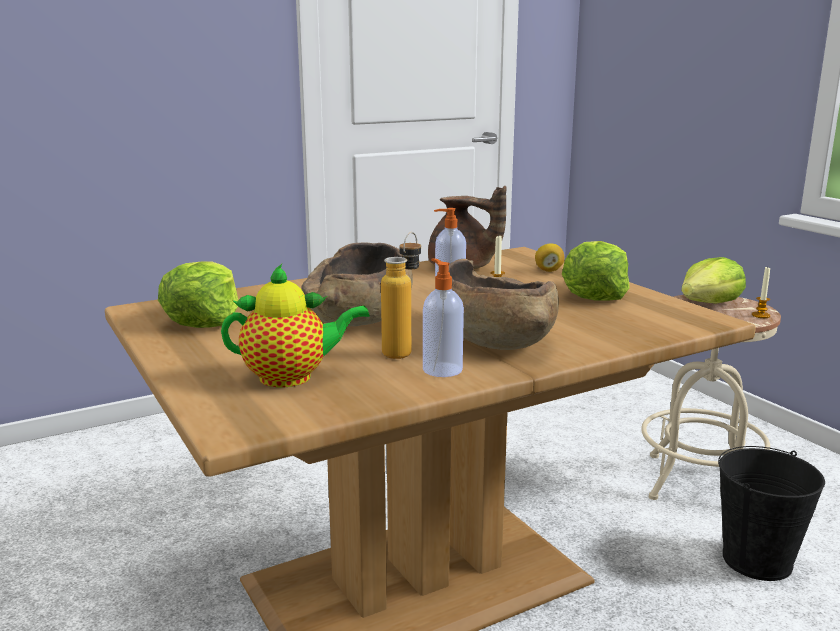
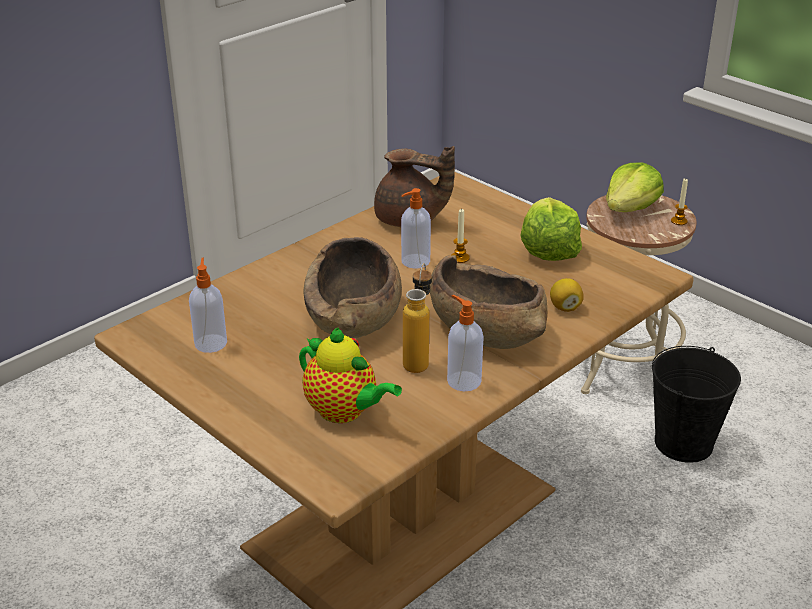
camera: 15 degrees left, 15 degrees up
lettuce [158,261,238,328] -> soap dispenser [189,258,227,353]
teapot [221,264,370,387] -> teapot turned 60 degrees clockwise [299,327,402,423]
lemon [535,243,565,272] -> lemon moved to [550,278,584,312]

